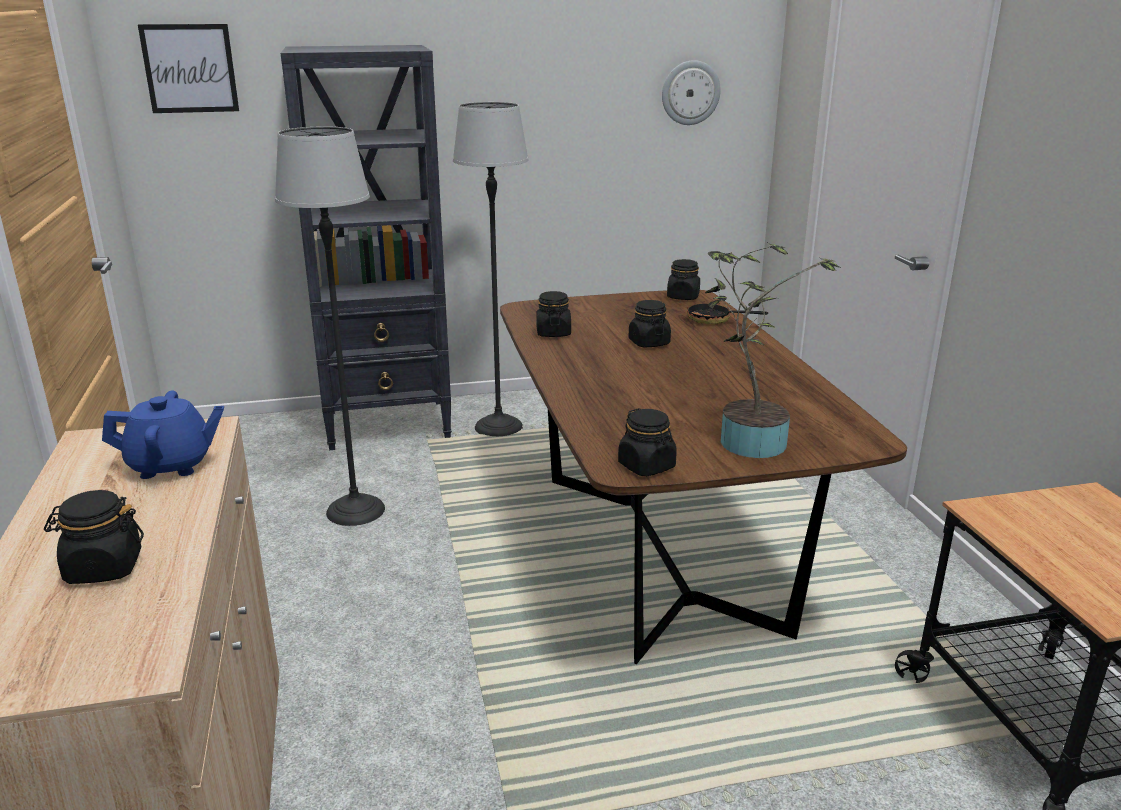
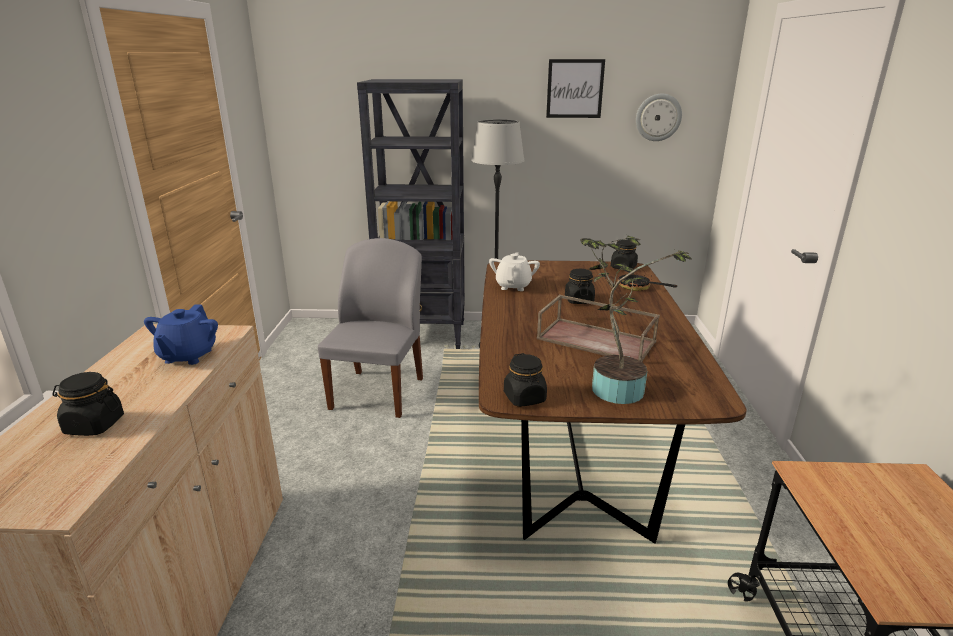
camera: 15 degrees right, 0 degrees up
blue teapot [102,390,224,479] -> blue teapot turned 90 degrees clockwise [144,304,218,365]
picture [138,24,239,113] -> picture moved to [546,59,605,118]
floor lamp [275,126,385,526] -> grey chair [318,238,423,418]
black jar [536,291,571,337] -> white teapot [489,252,540,291]
none -> brown tray [537,295,660,362]

